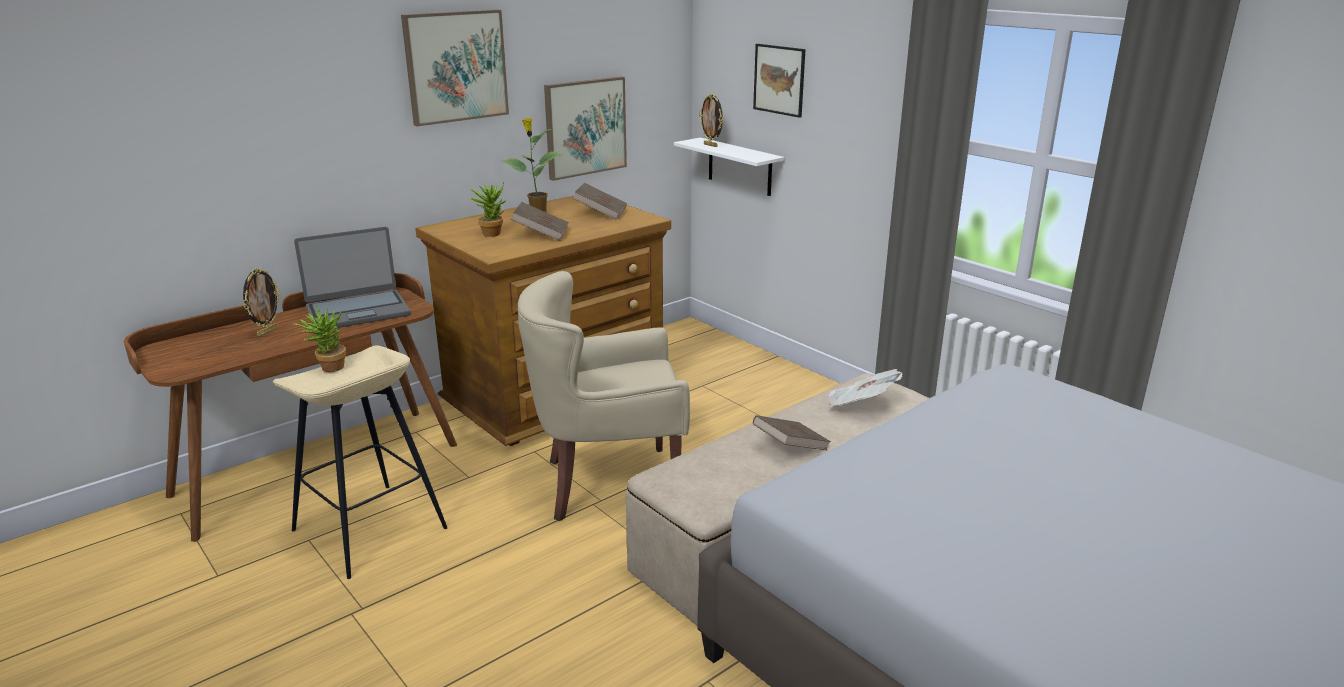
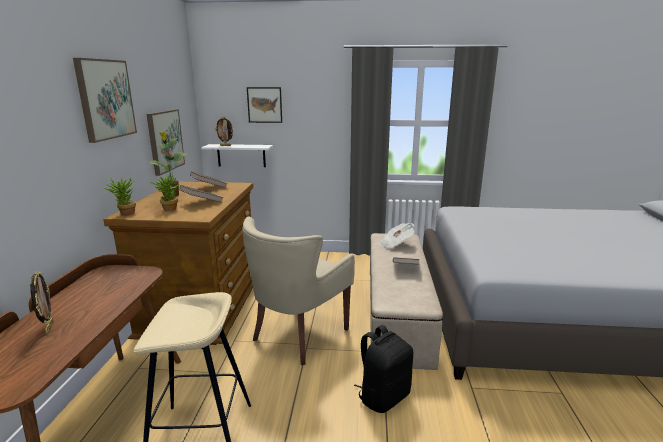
camera: 45 degrees left, 5 degrees down
potted plant [293,305,346,372] -> potted plant moved to [105,178,136,216]
laptop [294,227,411,328] -> none
none -> black backpack [354,325,413,413]

